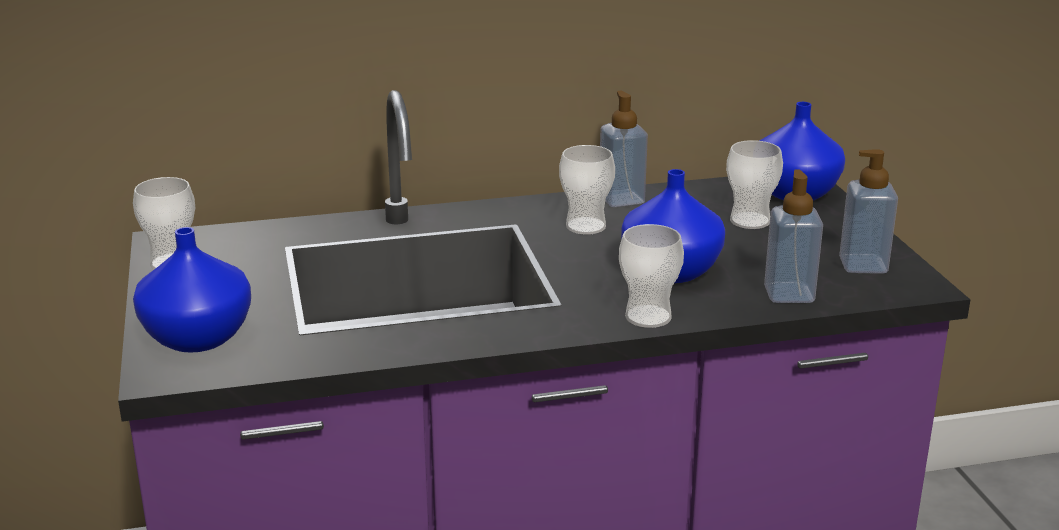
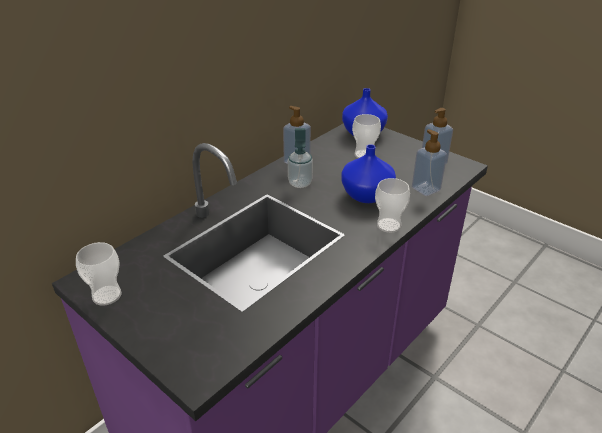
camera: 35 degrees left, 10 degrees up
blue vase [133,227,251,353] -> none
cup [559,145,615,235] -> soap dispenser [288,128,313,188]

